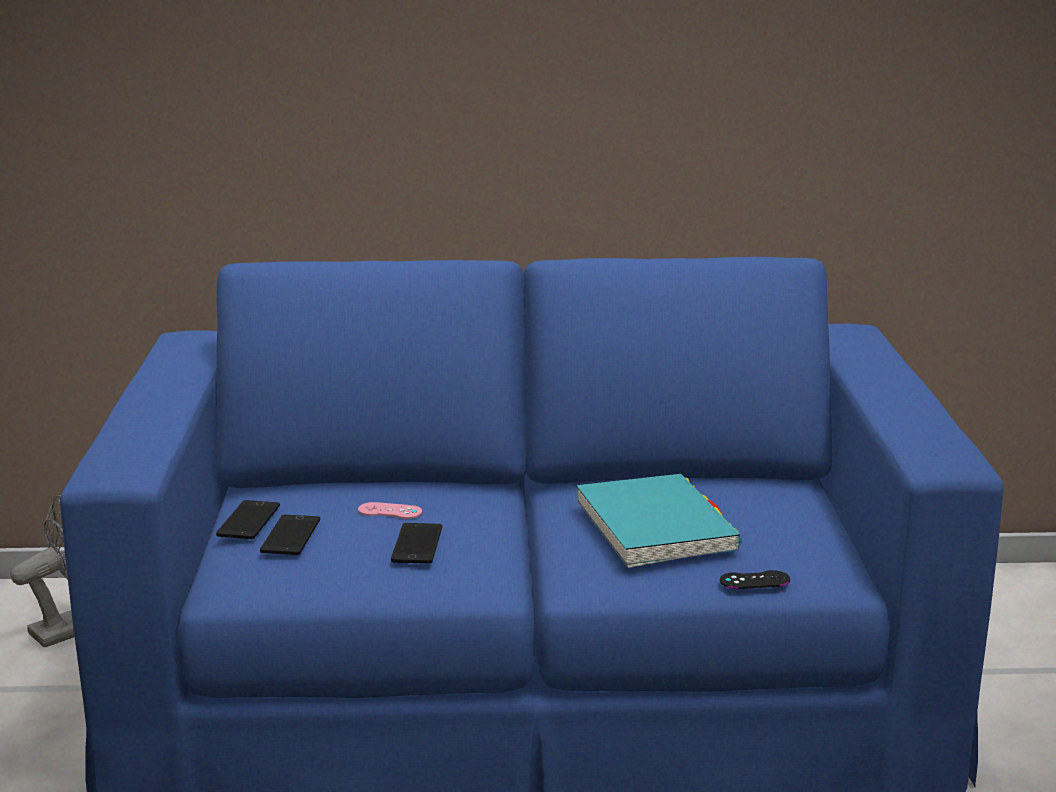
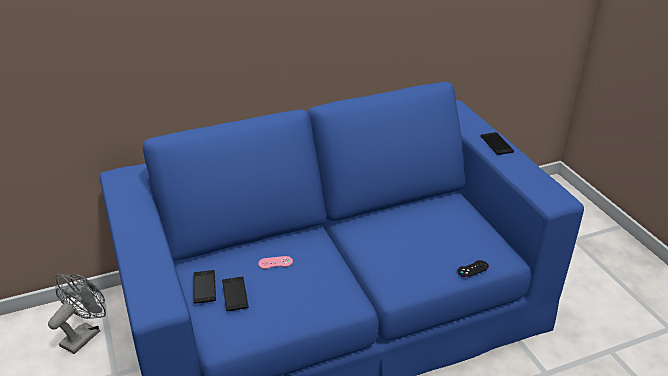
camera: 20 degrees left, 15 degrees up
phone [391,523,442,564] -> phone moved to [481,132,514,155]
turquoise book [576,474,742,568] -> none

